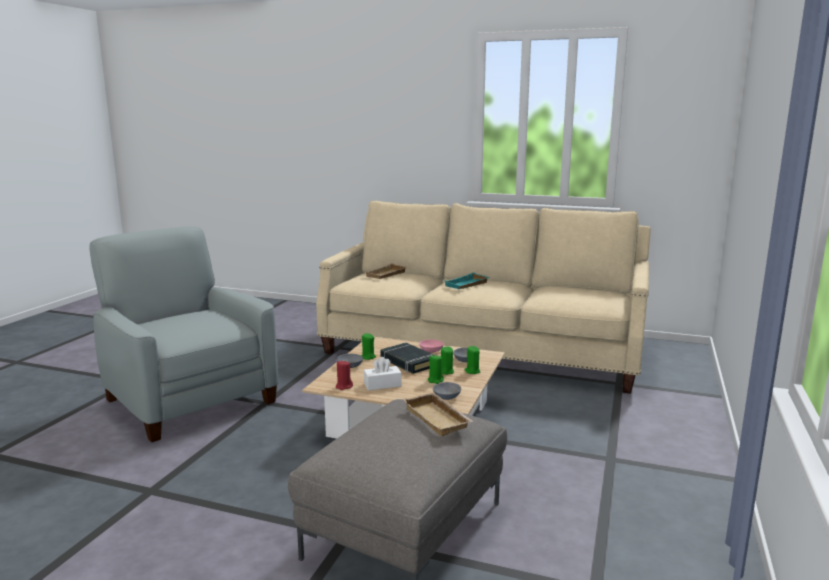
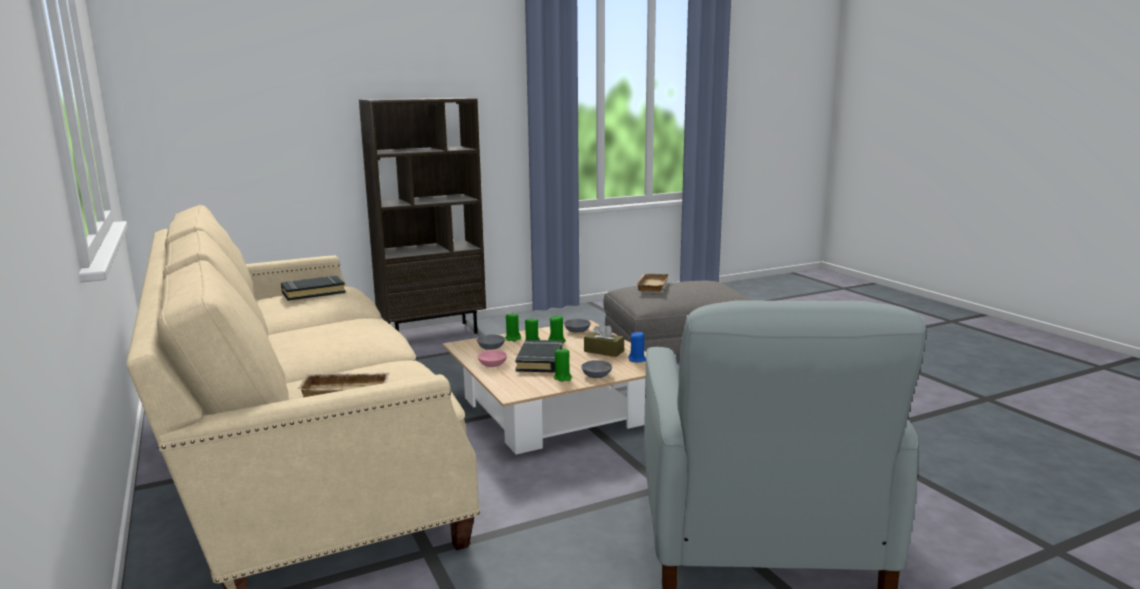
camera: 135 degrees left, 0 degrees up
red candle [336,360,353,390] -> blue candle [628,331,646,362]
white tissue box [364,357,402,391] -> brown tissue box [584,322,624,357]
turquoise tray [445,272,489,289] -> none
none -> black book [281,276,346,301]
none -> brown bookcase [359,98,486,334]

